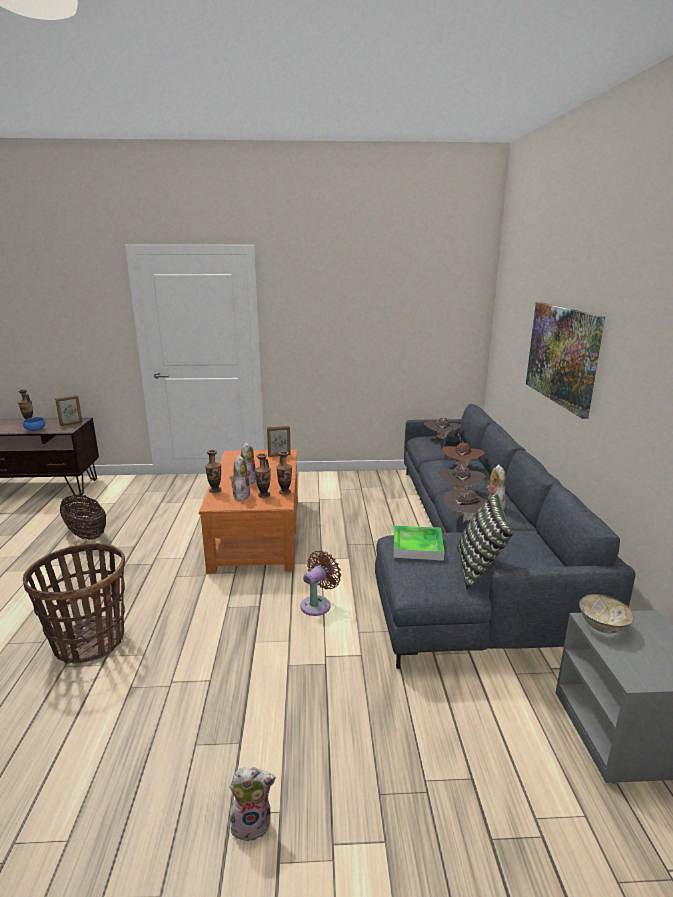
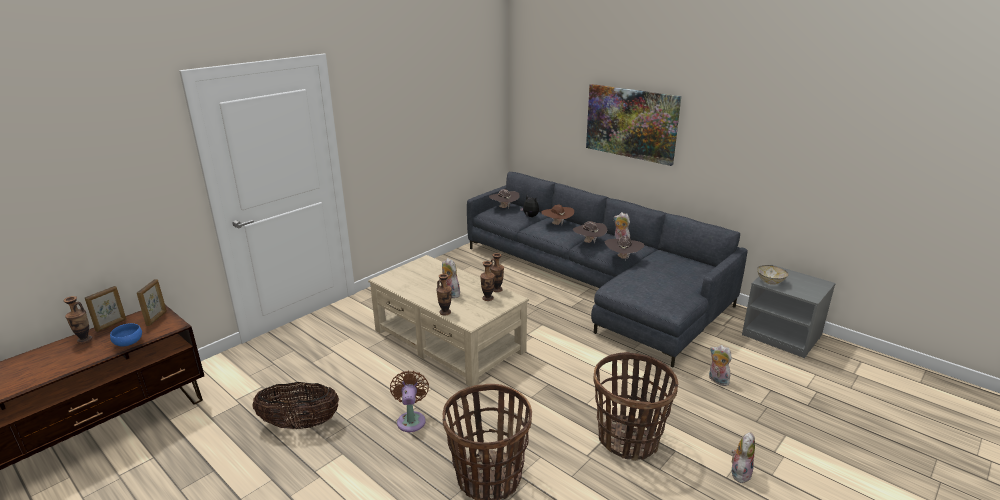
camera: 45 degrees left, 5 degrees up
orange coffee table [199,449,298,573] -> beige coffee table [368,255,529,387]
plush toy [230,455,250,501] -> plush toy moved to [709,345,732,386]
picture frame [267,426,291,457] -> picture frame moved to [85,286,126,332]
brown fan [300,550,341,616] -> brown fan moved to [390,370,429,432]
tray [394,525,444,561] -> none
pillow [457,494,514,590] -> none
none -> basket [593,352,678,461]

